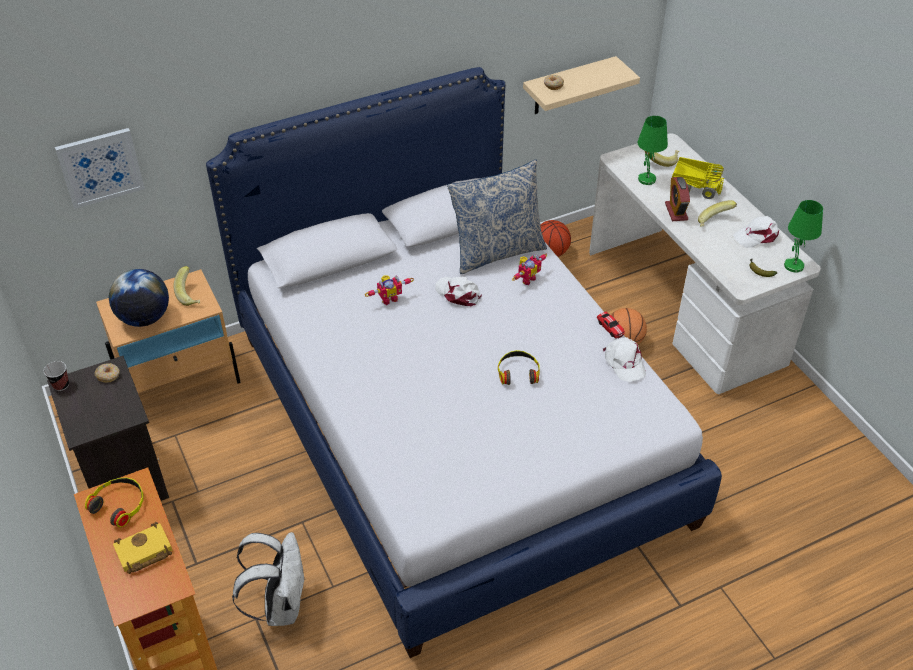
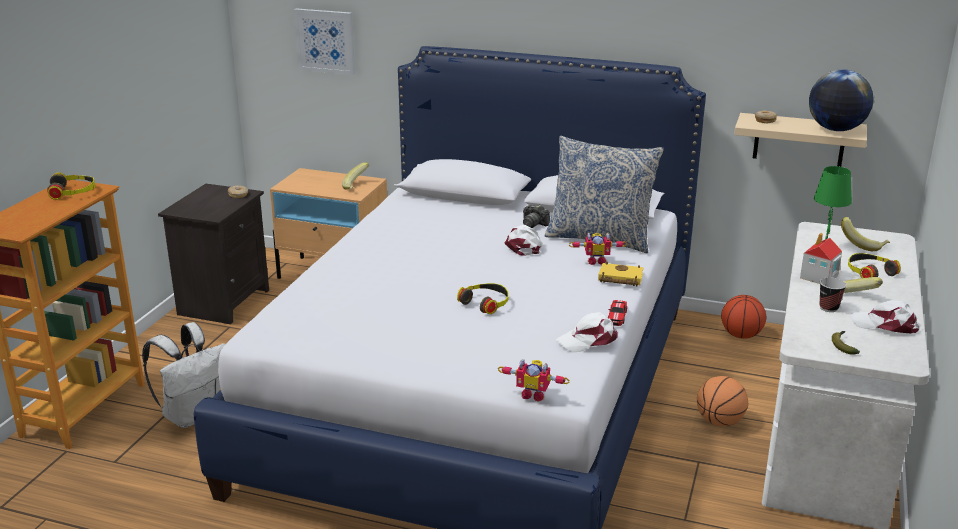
camera: 45 degrees right, 20 degrees down
cup [44,361,69,391] -> cup moved to [820,277,846,312]
globe [109,269,169,327] -> globe moved to [809,70,874,131]
yellow book [113,522,172,574] -> yellow book moved to [598,262,644,286]
toy robot [365,275,414,305] -> toy robot moved to [498,359,570,402]
white cap [602,337,646,382] -> white cap turned 45 degrees clockwise [556,312,617,352]
alarm clock [665,177,690,221] -> toy house [800,233,842,284]
toy truck [672,157,725,199] -> headphones [848,253,901,278]
green table lamp [784,200,823,272] -> none
none -> camera [523,204,550,228]

